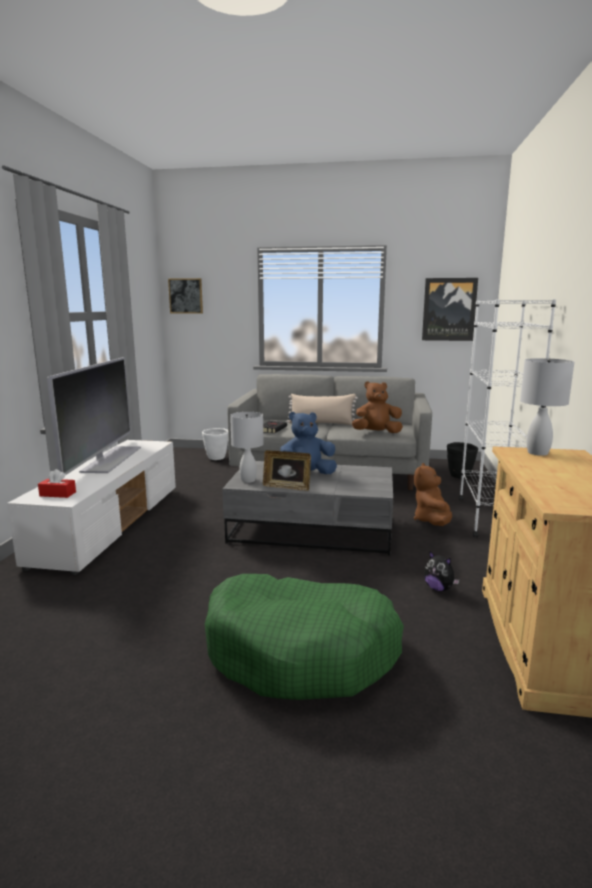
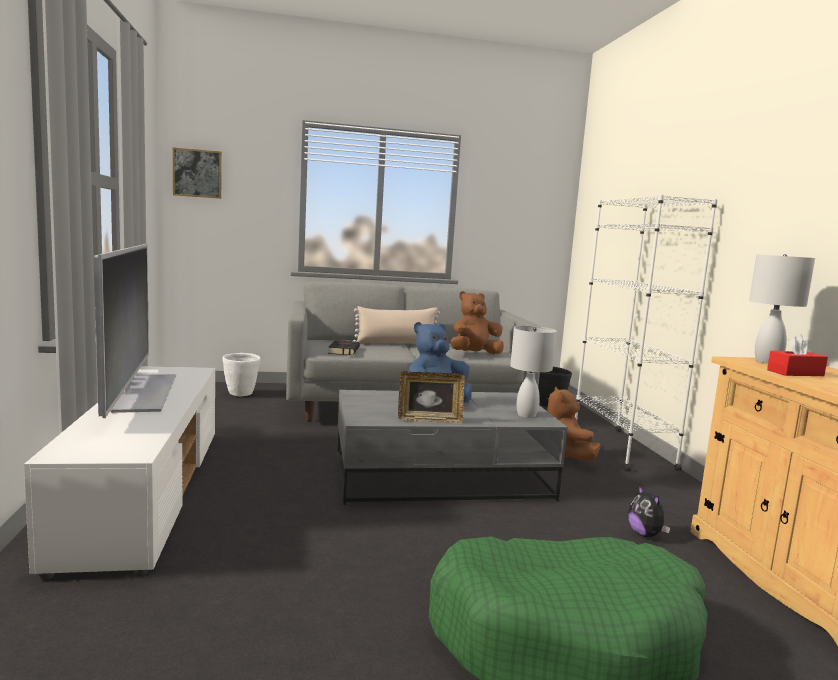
camera: 20 degrees left, 5 degrees down
red tissue box [38,469,76,498] -> red tissue box moved to [767,334,828,376]
white table lamp [230,412,264,483] -> white table lamp moved to [510,326,557,418]
picture [422,278,478,341] -> none
plush toy [424,551,460,591] -> plush toy turned 45 degrees clockwise [628,485,670,537]

